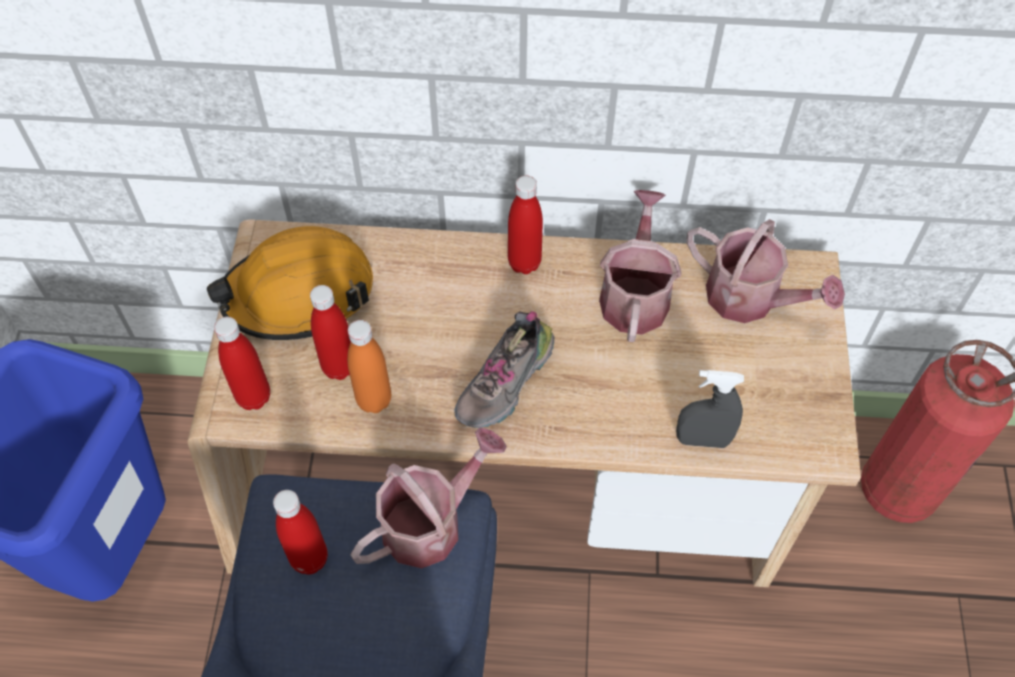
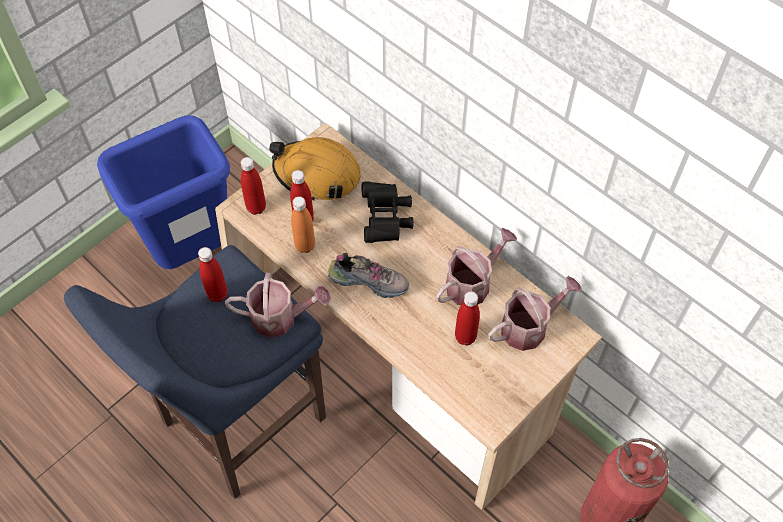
camera: 40 degrees right, 0 degrees up
shoe [454,311,554,428] -> shoe turned 150 degrees counterclockwise [328,253,409,298]
red bottle [508,176,543,274] -> red bottle moved to [455,291,480,346]
grey spray bottle [676,370,744,448] -> none
watering can [686,219,845,323] -> watering can turned 105 degrees counterclockwise [488,276,582,351]
none -> black binoculars [362,181,413,243]

